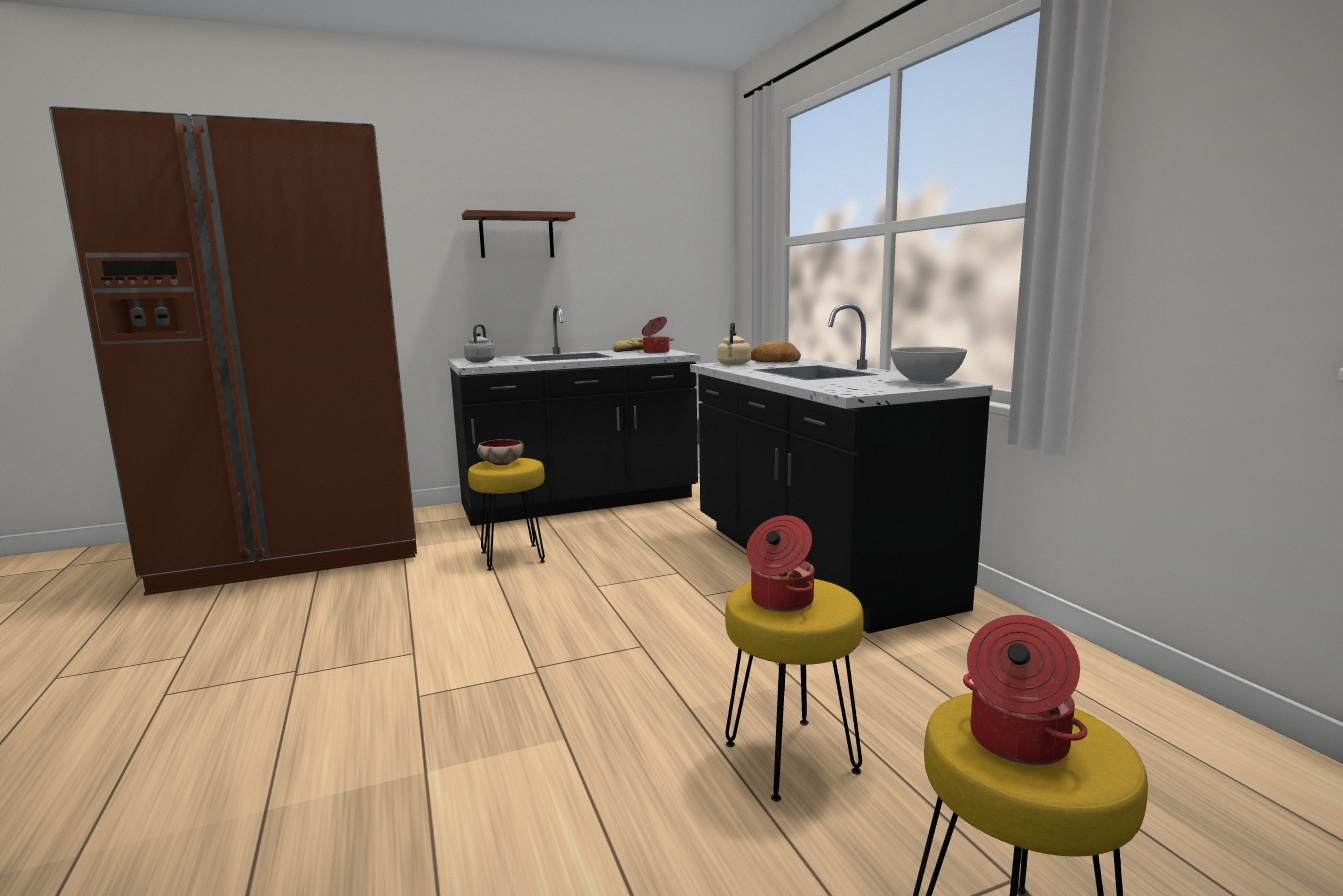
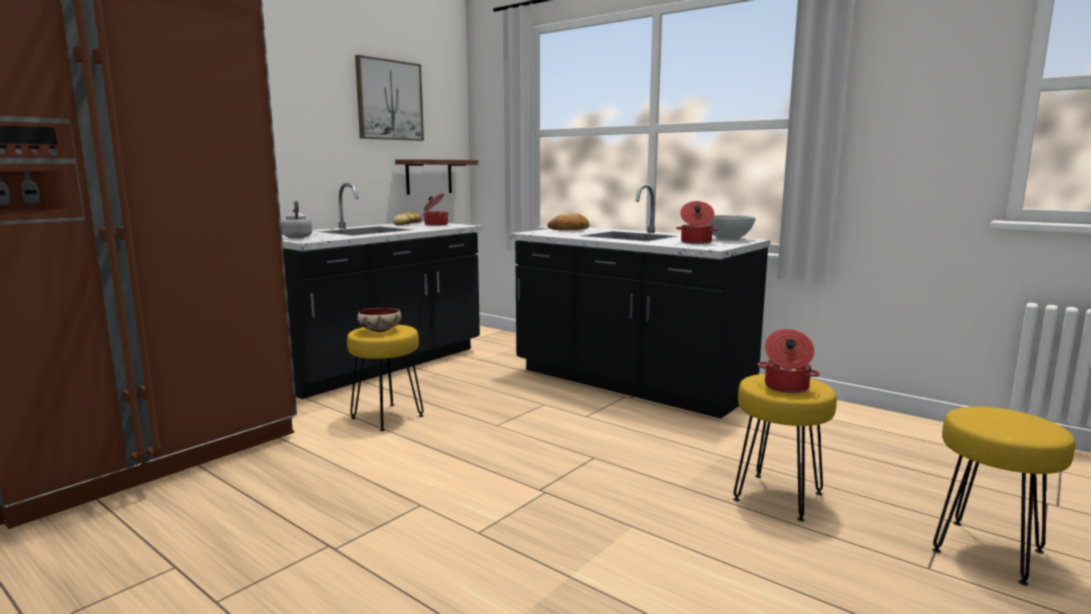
camera: 30 degrees left, 0 degrees up
shelf [462,210,575,258] -> shelf moved to [395,159,478,195]
beige kettle [717,322,751,365] -> none
cooking pot [963,615,1087,765] -> cooking pot moved to [676,201,718,244]
none -> picture [355,55,424,141]

